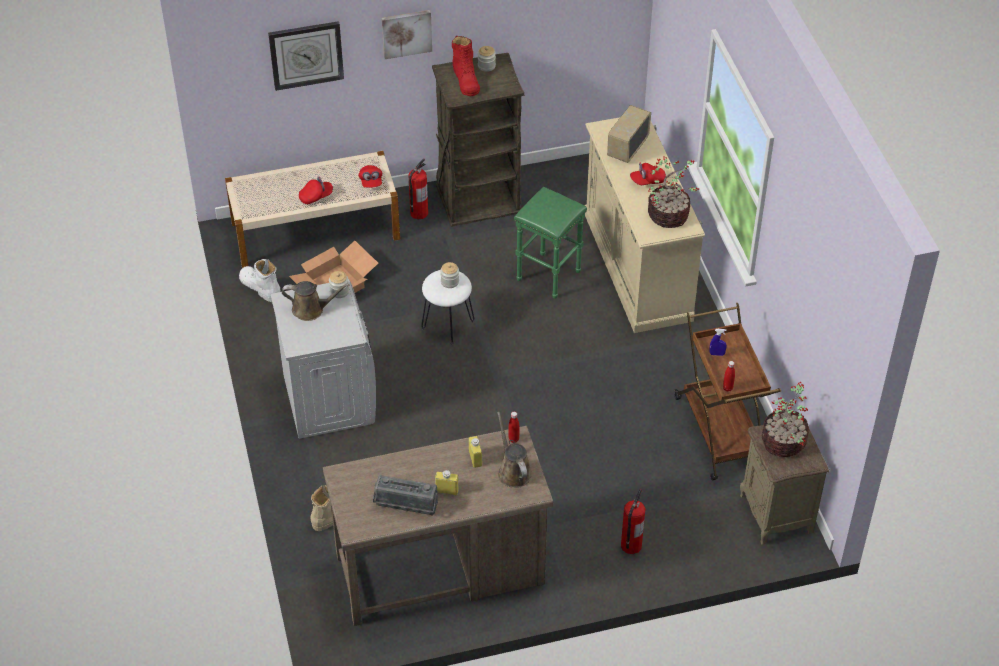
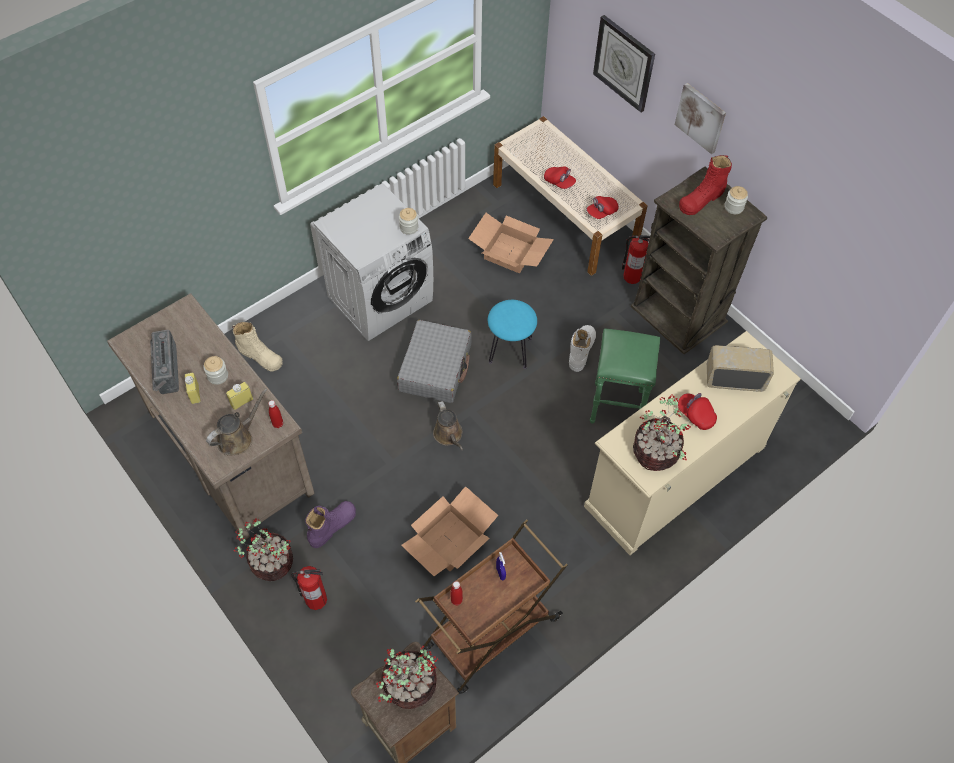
camera: 65 degrees right, 10 degrees up
white boot [239,259,281,302] -> white boot moved to [569,325,596,372]
brown watering can [282,281,350,321] -> brown watering can moved to [433,401,463,450]
white stool [421,270,475,344] -> turquoise stool [488,300,537,369]
jar [440,262,459,288] -> jar moved to [203,356,228,385]
none -> potted plant [234,518,293,581]
none -> purple boot [305,501,356,548]
none -> grey suitcase [397,320,472,403]
none -> cardboard box [401,486,498,576]

